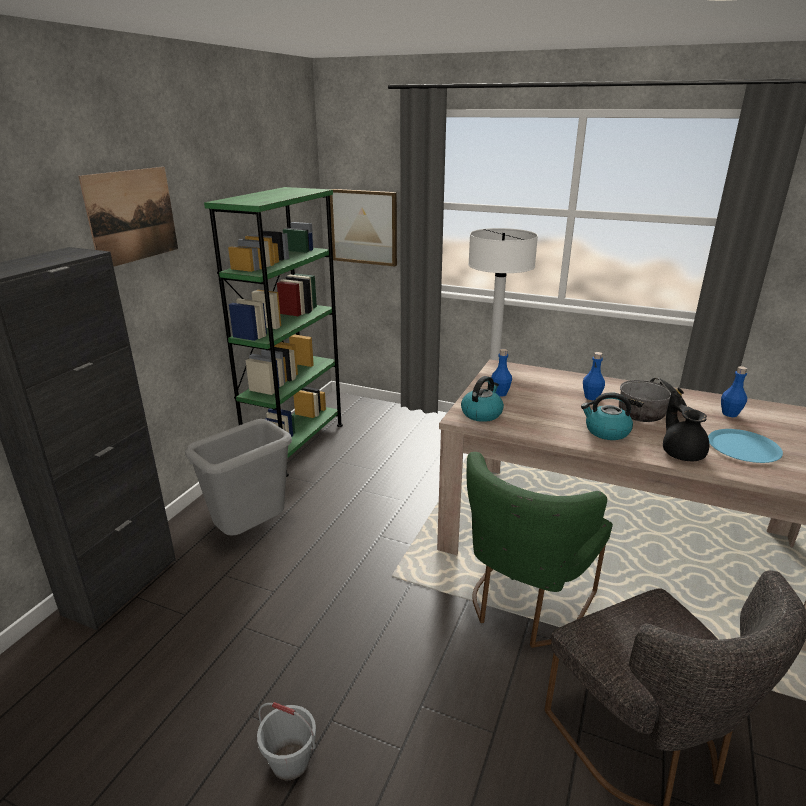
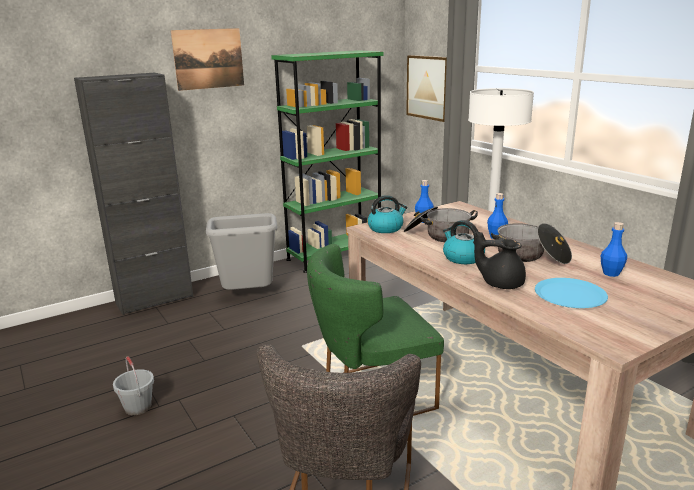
camera: 35 degrees right, 5 degrees down
black teapot [663,391,709,461] -> black teapot turned 90 degrees counterclockwise [474,230,526,289]
none -> cooking pot [404,206,478,242]

